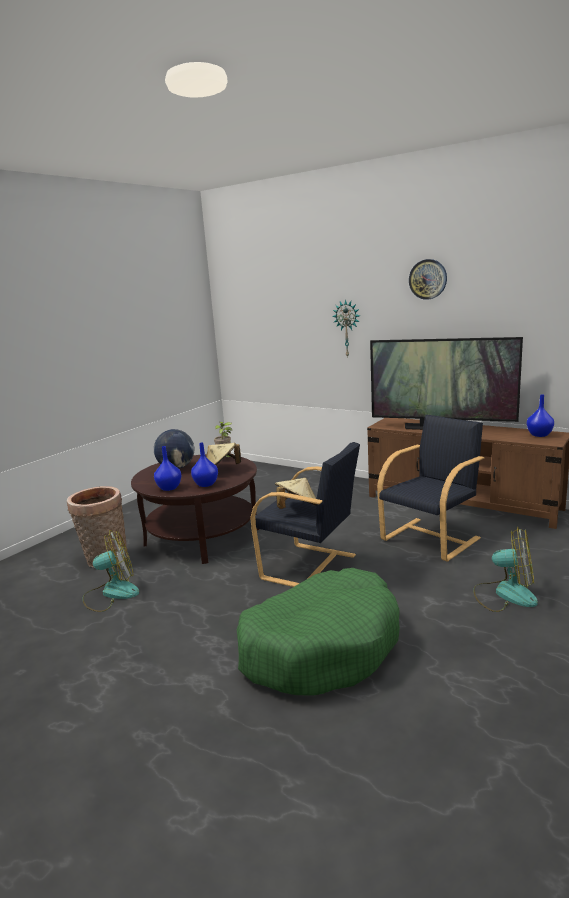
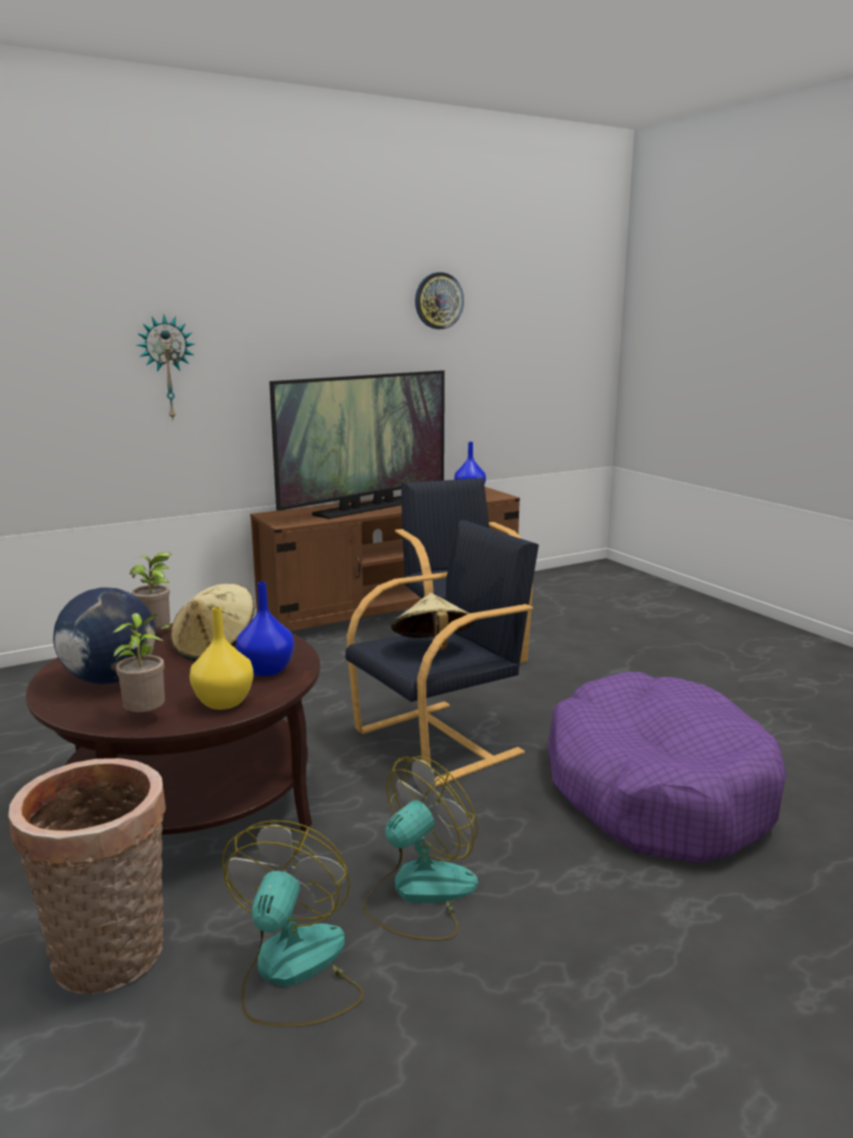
camera: 65 degrees left, 0 degrees up
blue vase [154,446,181,491] -> yellow vase [189,607,254,710]
green dog bed [237,568,400,696] -> purple dog bed [548,672,786,863]
wall clock [409,259,447,300] -> wall clock moved to [415,272,464,329]
fan [473,527,538,612] -> fan moved to [362,756,478,941]
none -> potted plant [113,613,165,712]

